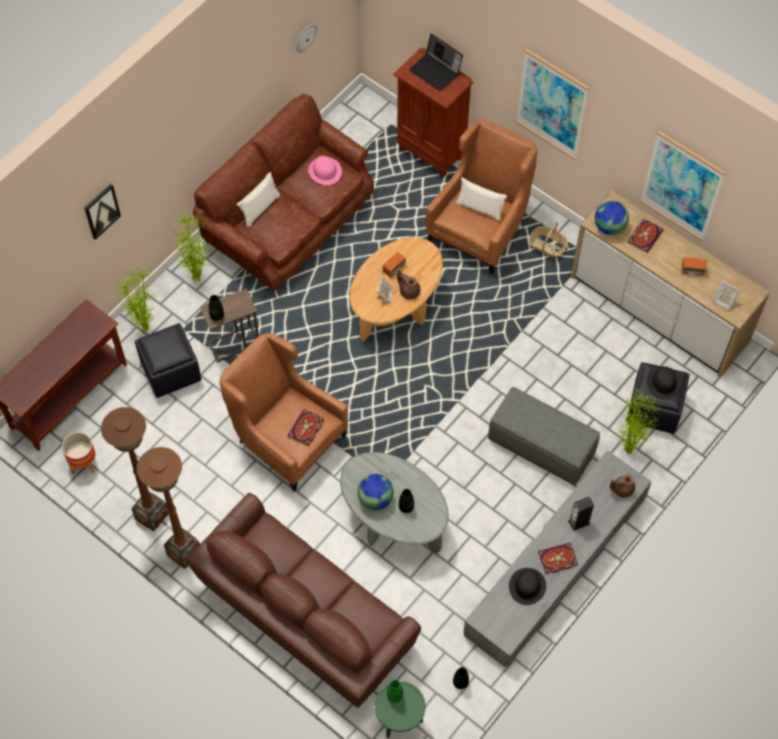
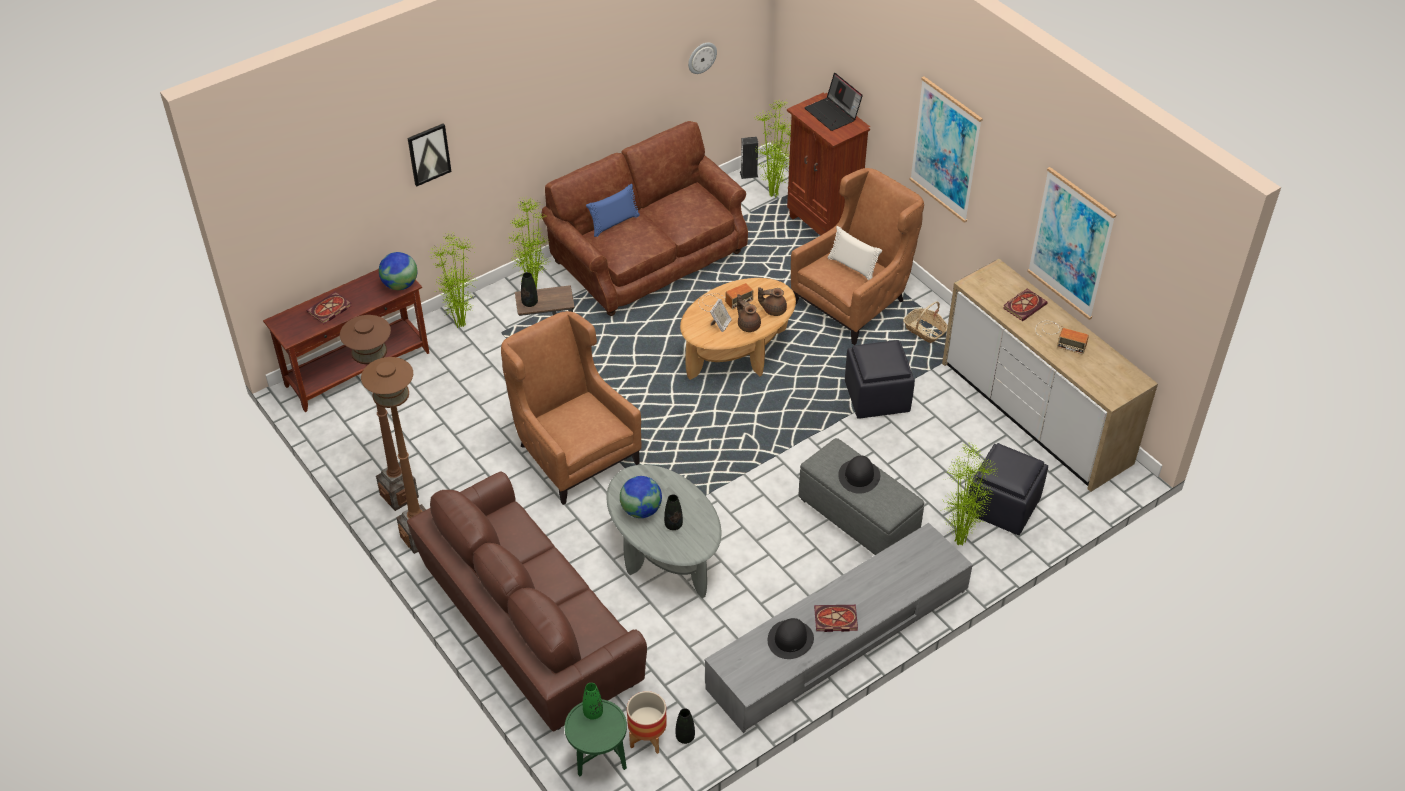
camera: 15 degrees right, 15 degrees down
planter [62,432,96,474] -> planter moved to [627,691,667,754]
black ottoman [135,323,201,398] -> black ottoman moved to [845,340,915,419]
white pillow [237,172,280,227] -> blue pillow [586,184,640,237]
book [288,409,324,446] -> book moved to [306,291,352,324]
pink hat [308,156,342,185] -> none
speaker [568,496,594,531] -> speaker moved to [740,137,758,179]
globe [595,201,629,235] -> globe moved to [379,252,417,290]
brown teapot [610,474,635,498] -> brown teapot moved to [758,287,787,316]
black hat [647,366,682,400] -> black hat moved to [838,456,880,494]
picture frame [714,281,740,310] -> none
none -> potted plant [753,99,791,197]

